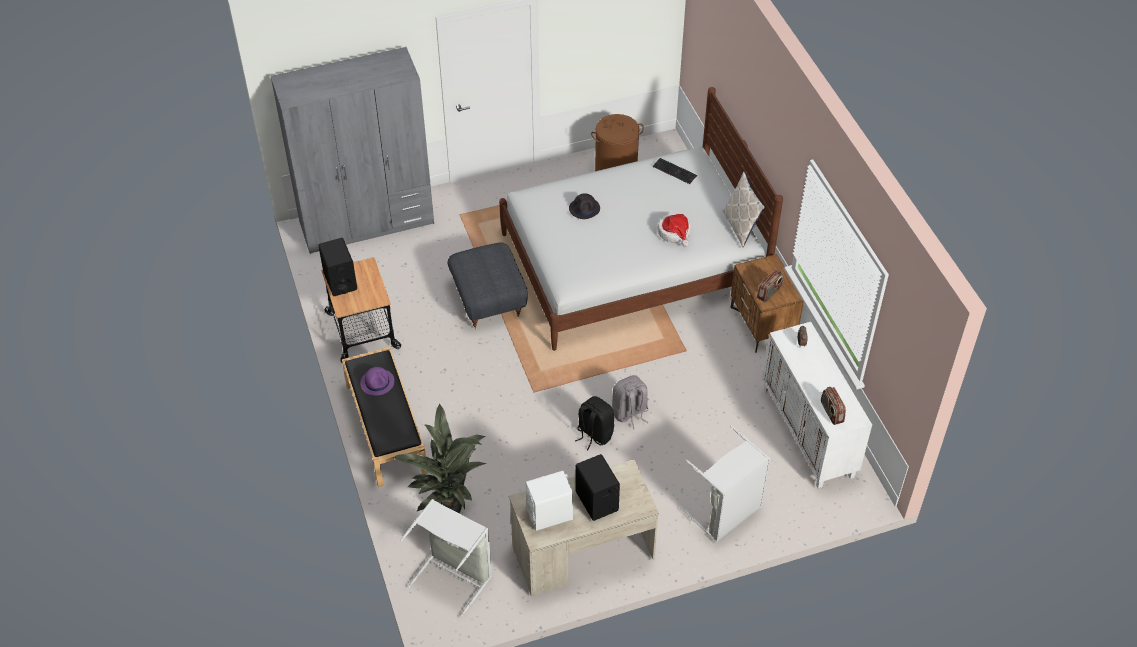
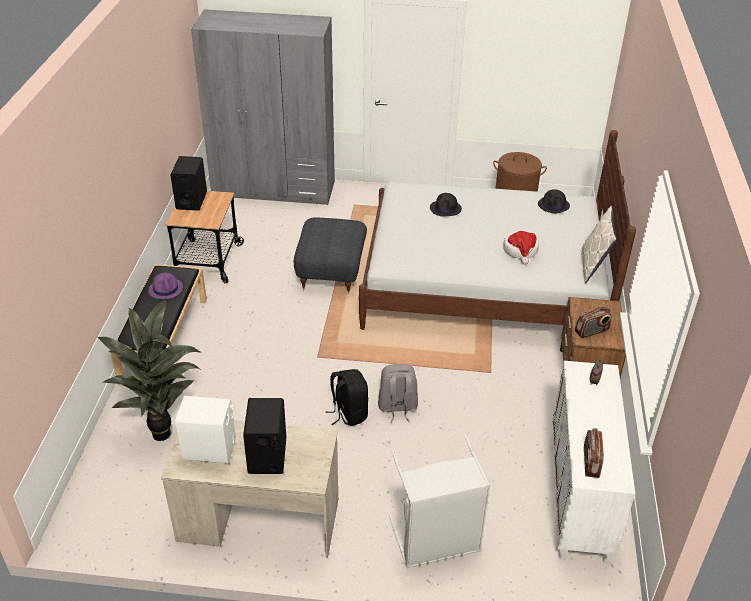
camera: 25 degrees right, 10 degrees down
grey laundry basket [400,499,492,617] -> none
keyboard [653,158,697,184] -> black hat [538,189,570,213]

